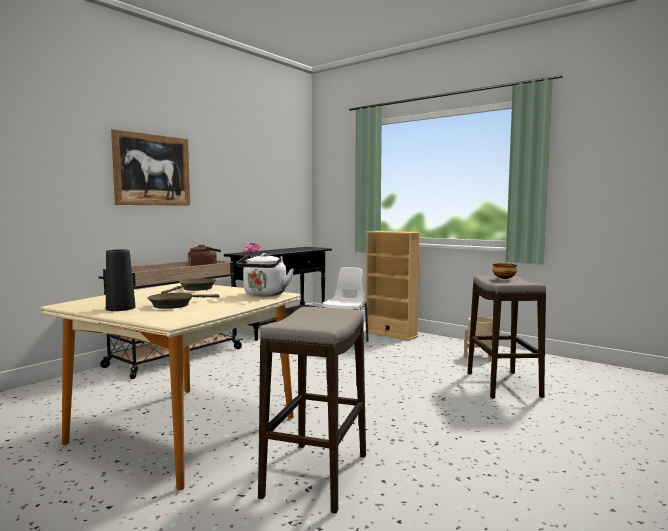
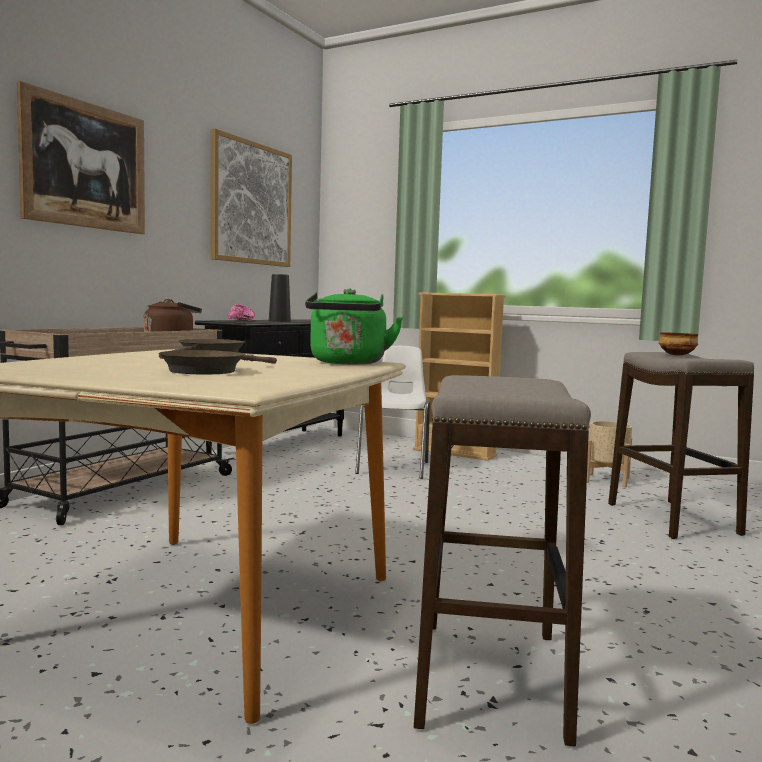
camera: 10 degrees left, 0 degrees up
black vase [106,250,136,311] -> black vase moved to [269,274,291,322]
white kettle [236,253,294,296] -> green kettle [305,288,403,364]
none -> picture [210,129,292,267]

